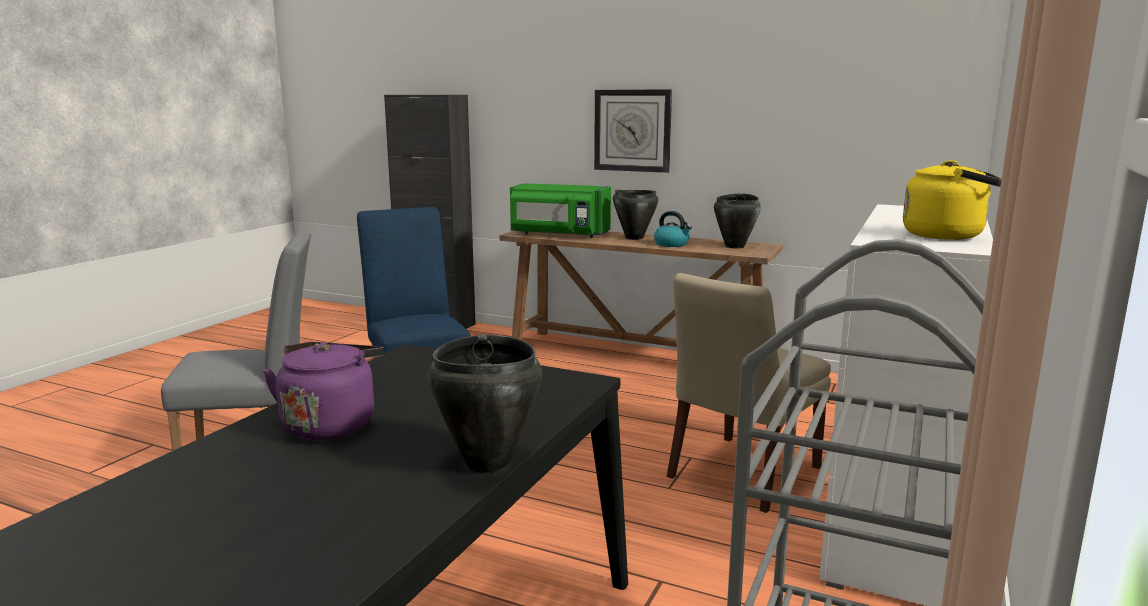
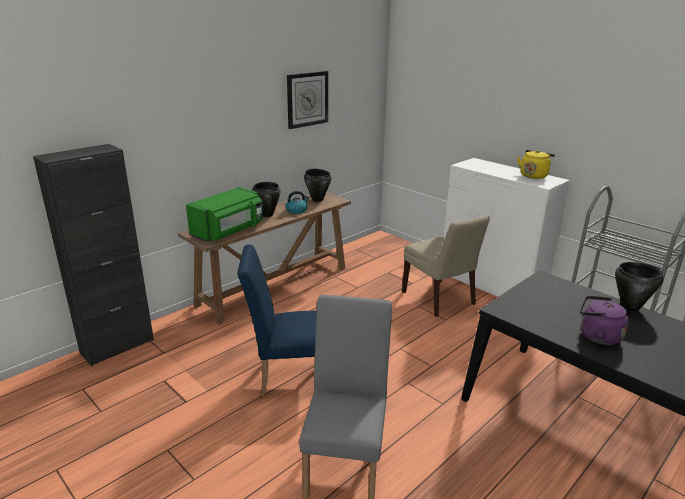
camera: 70 degrees left, 10 degrees up
wall clock [594,89,672,173] -> wall clock moved to [287,71,328,129]

